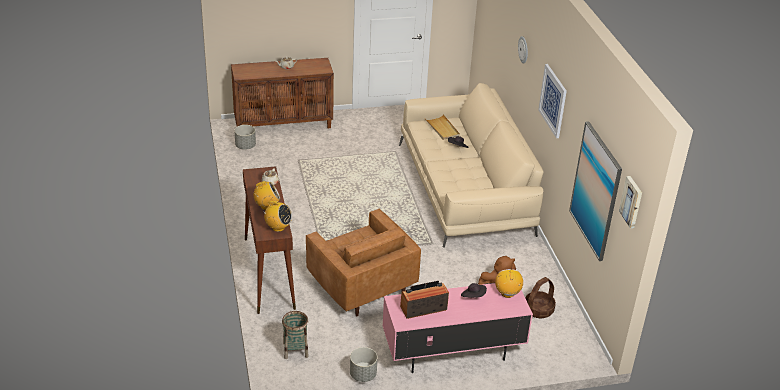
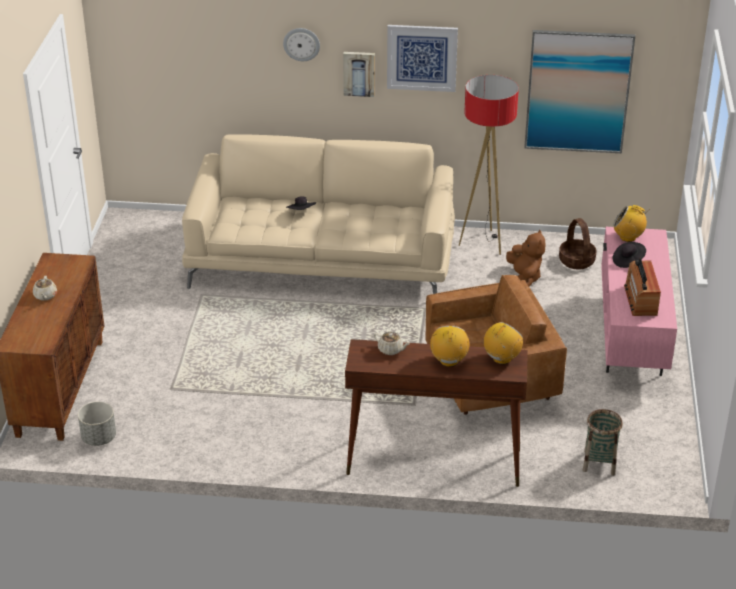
camera: 70 degrees left, 0 degrees up
grey planter [350,347,378,382] -> none
beige tray [425,114,460,140] -> none
picture [619,176,642,228] -> picture moved to [343,52,375,97]
none -> floor lamp [459,75,519,255]

